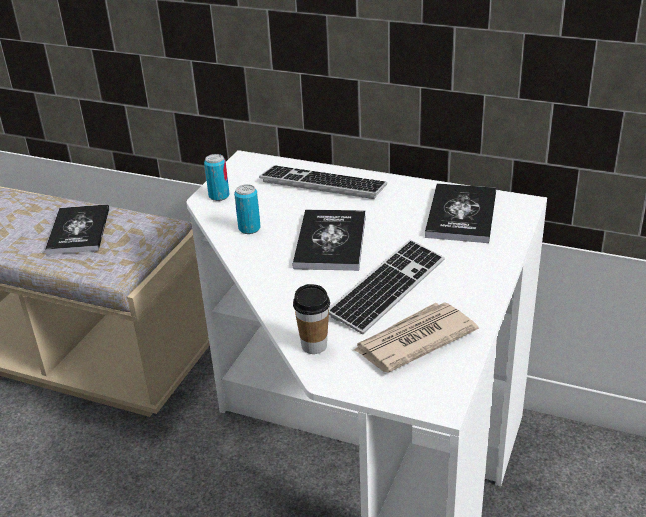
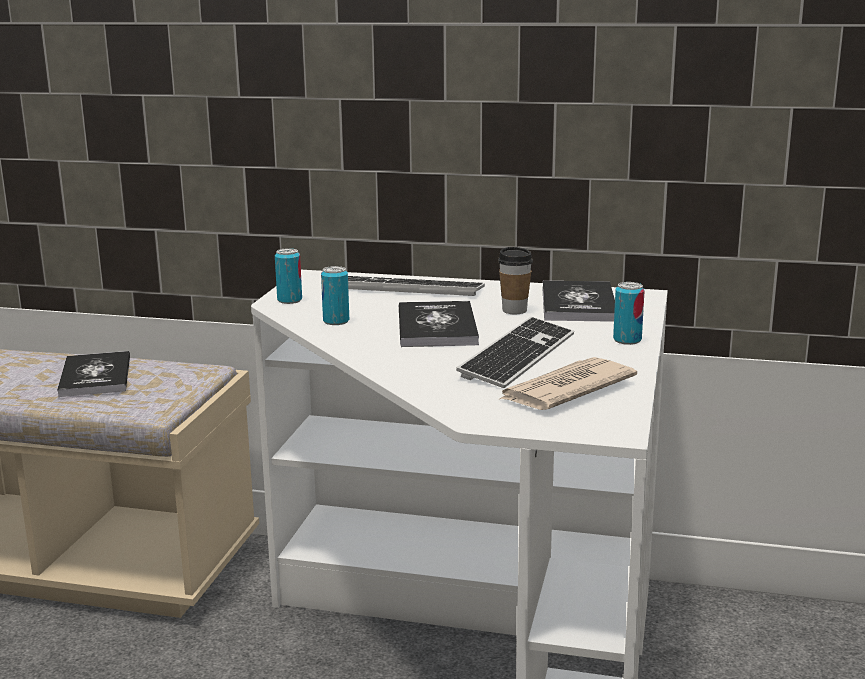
camera: 10 degrees left, 15 degrees down
cup [293,284,330,354] -> cup moved to [498,247,533,314]
none -> can [613,282,645,345]

